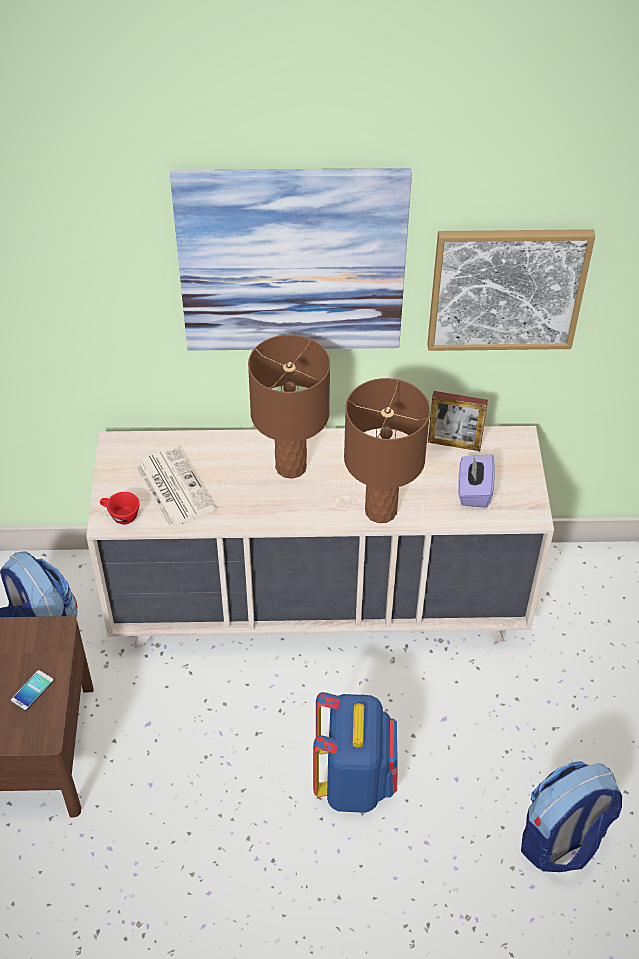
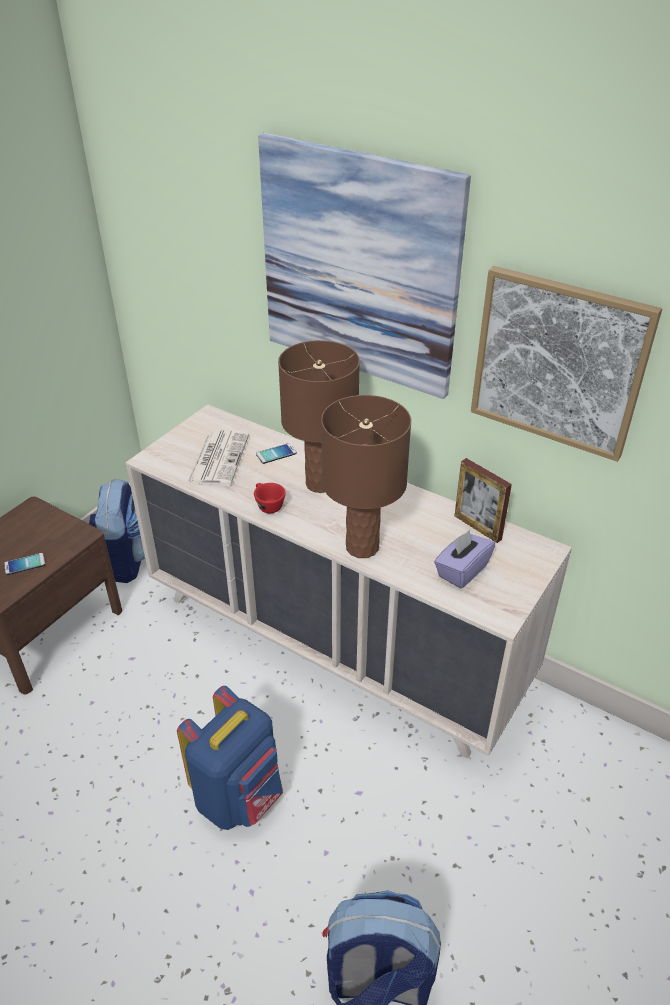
camera: 35 degrees right, 10 degrees down
red cup [100,492,139,524] -> red cup moved to [254,483,286,513]
none -> phone [256,443,297,464]

